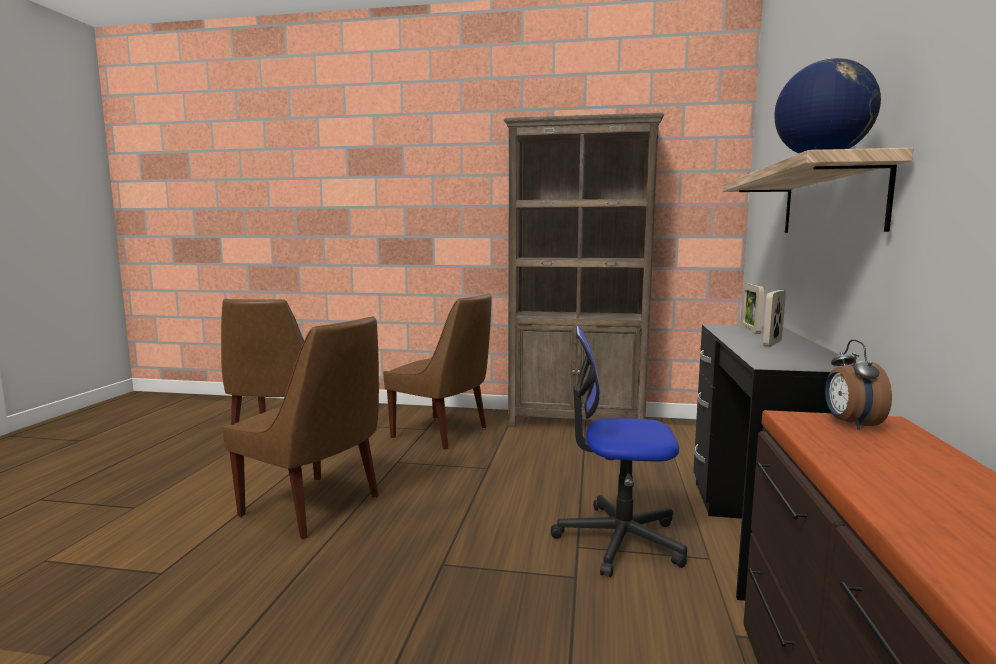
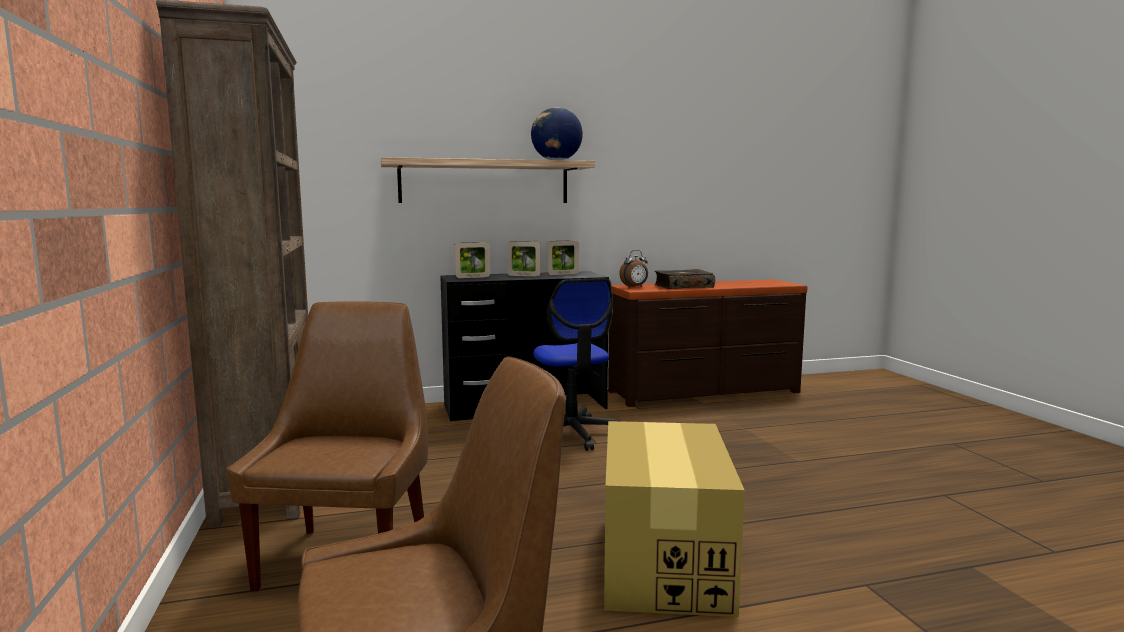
camera: 115 degrees left, 0 degrees up
brown chair [222,316,379,539] -> cardboard box [604,421,745,617]
none -> picture frame [547,240,579,275]
none -> book [654,269,715,289]

